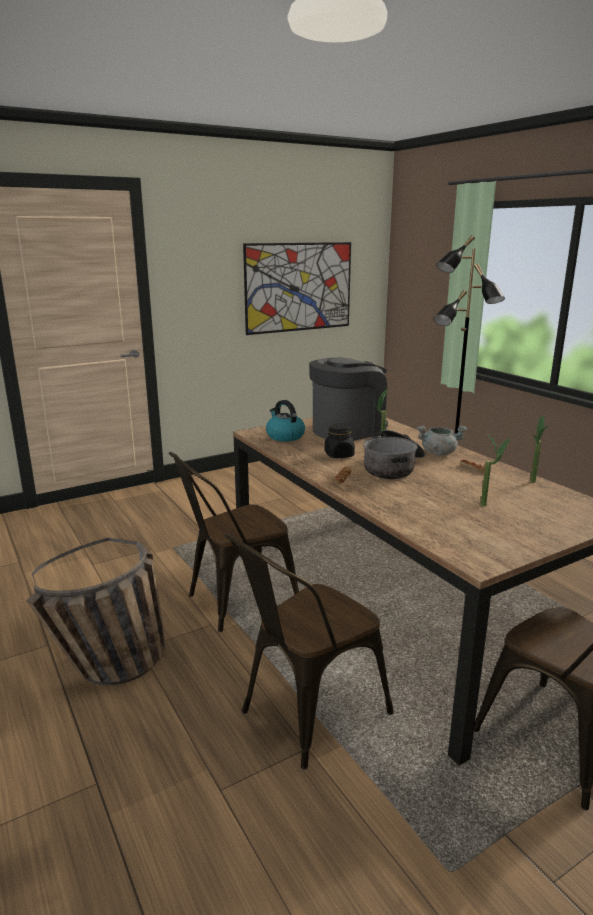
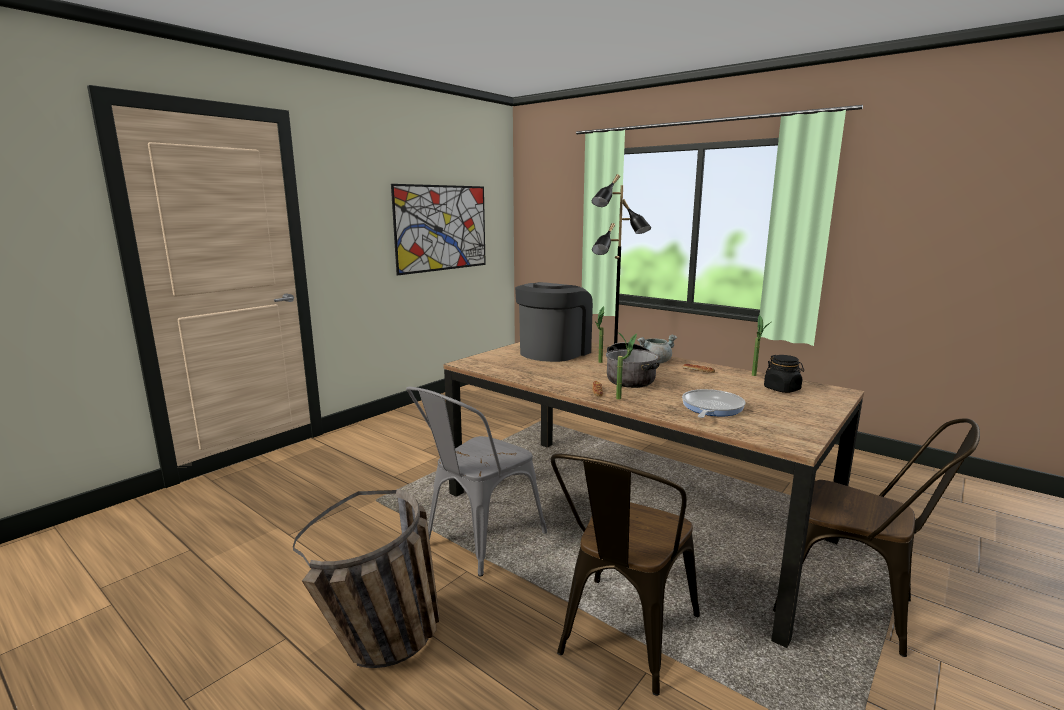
camera: 20 degrees left, 5 degrees down
brown chair [169,452,299,632] -> grey chair [406,387,547,577]
kettle [266,400,305,442] -> none
black jar [325,423,355,458] -> black jar moved to [764,355,804,393]
potted plant [481,434,510,506] -> potted plant moved to [616,331,637,400]
none -> frying pan [682,389,746,418]

